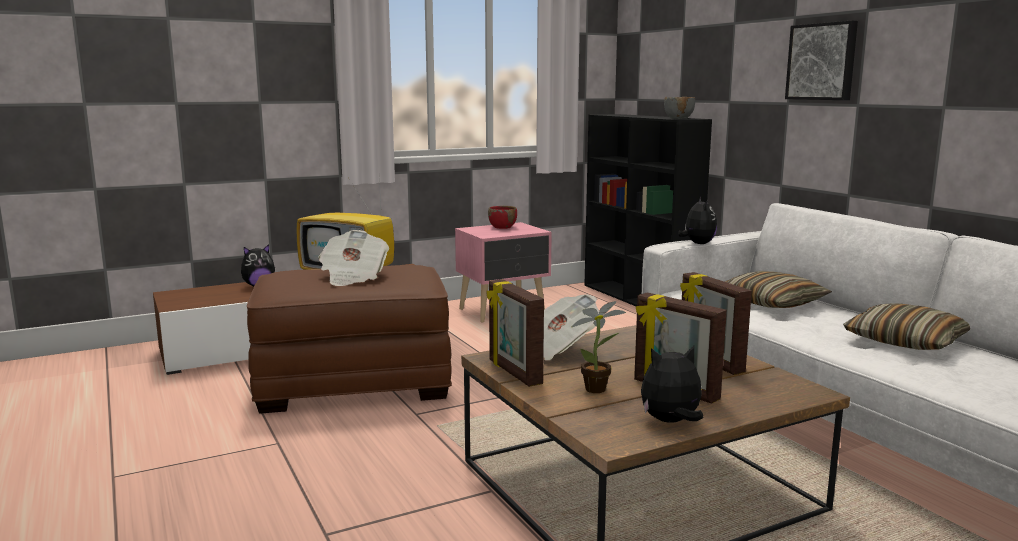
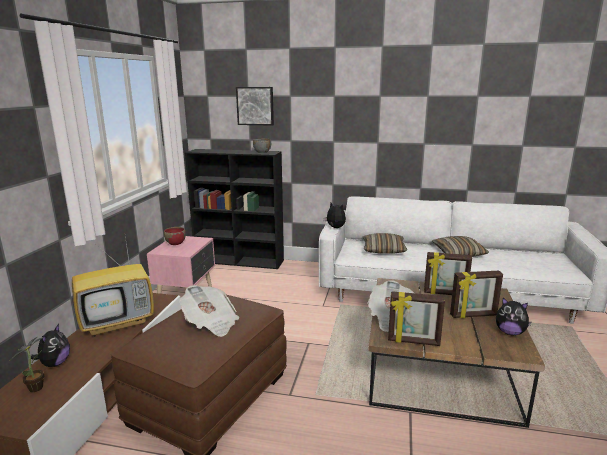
camera: 50 degrees left, 5 degrees up
potted plant [572,301,626,393] -> potted plant moved to [11,337,44,392]
plush toy [641,346,703,423] -> plush toy turned 90 degrees counterclockwise [496,298,532,335]
picture [785,20,858,100] -> picture moved to [236,87,274,126]

